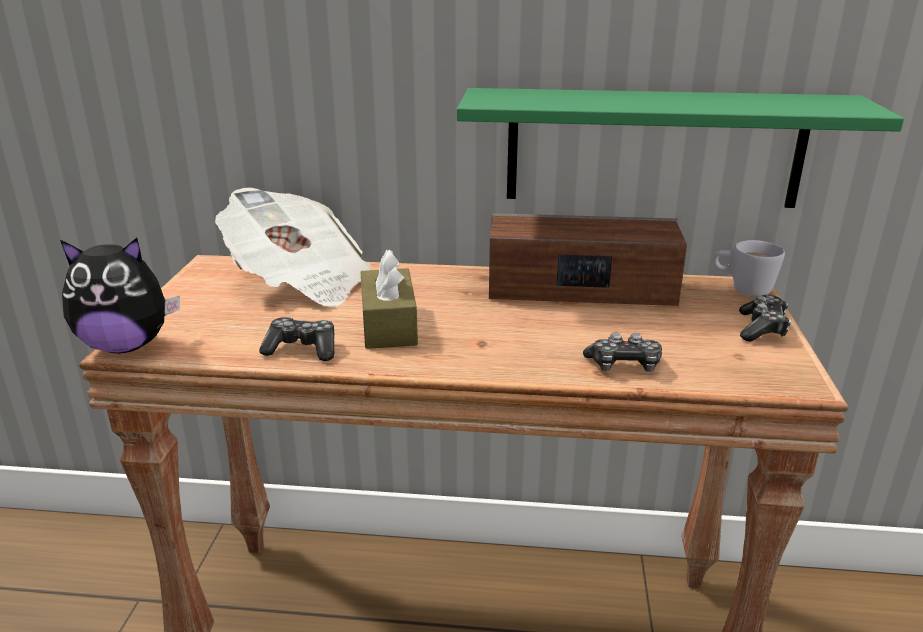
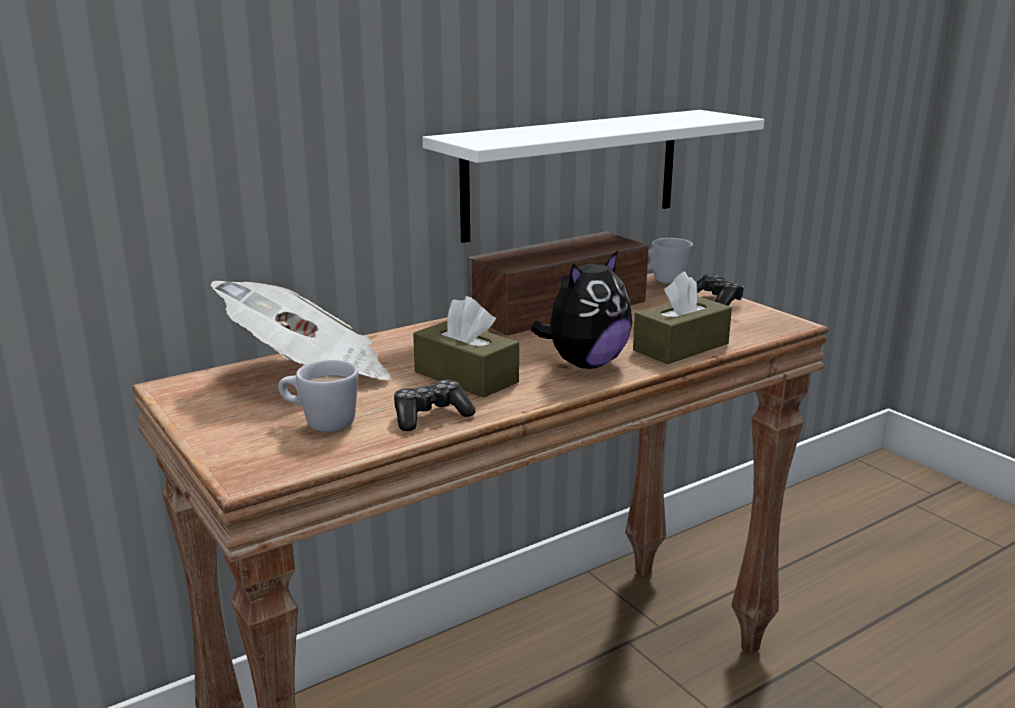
camera: 40 degrees left, 5 degrees down
plush toy [60,238,180,353] -> plush toy moved to [531,250,632,369]
green shelf [457,88,904,208] -> white shelf [422,110,764,243]
game controller [583,333,662,372] -> brown tissue box [633,272,732,364]
none -> white mug [278,360,358,432]

